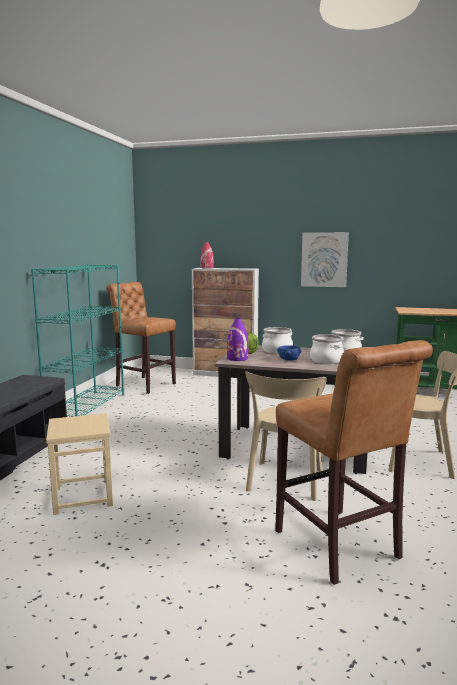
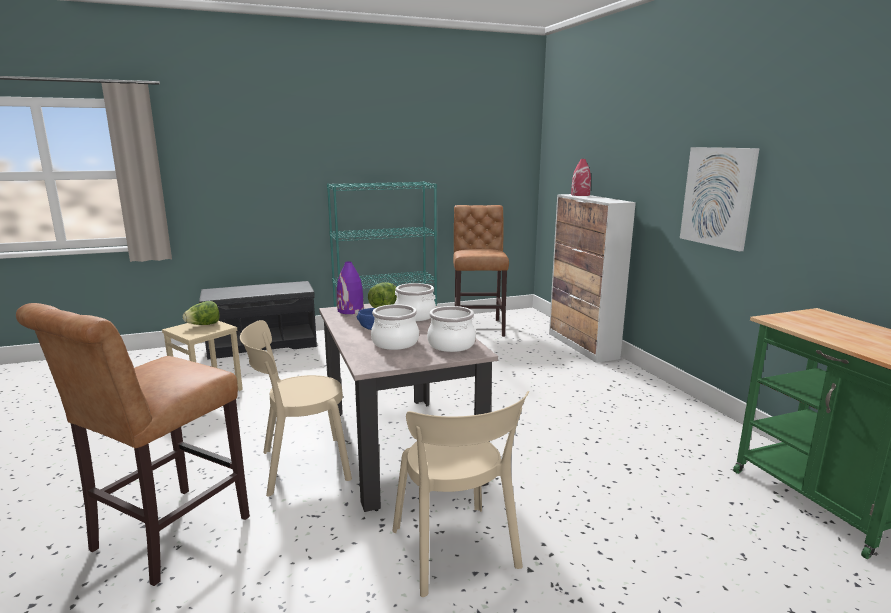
camera: 55 degrees right, 5 degrees up
none -> lettuce [183,301,219,325]

